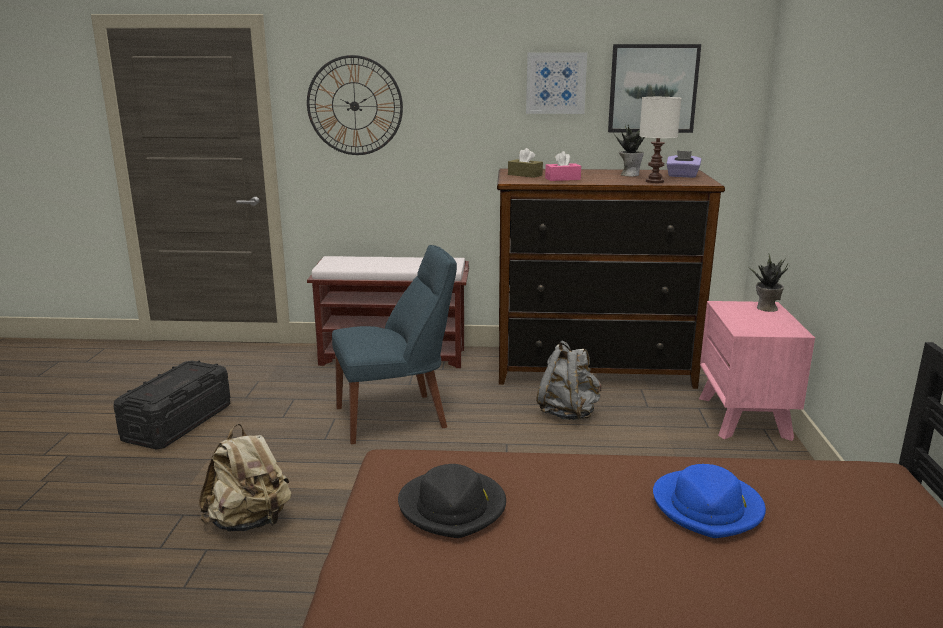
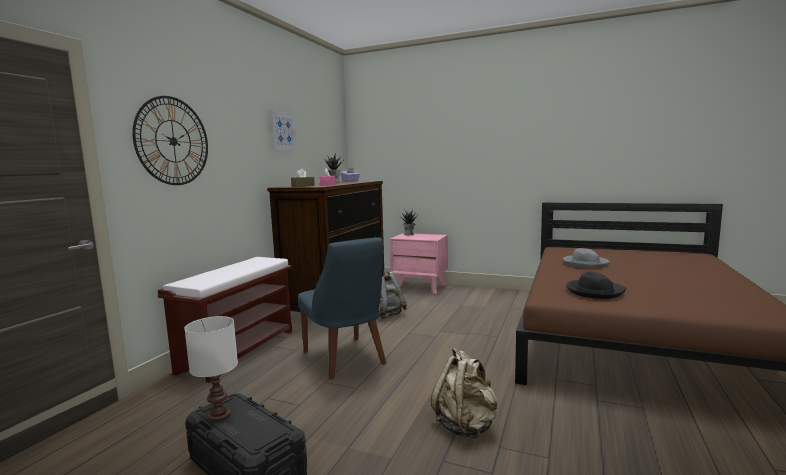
camera: 70 degrees left, 10 degrees down
blue chair [332,245,457,444] -> blue chair turned 150 degrees clockwise [298,237,387,380]
picture [608,44,701,133] -> none
white table lamp [639,97,681,183] -> white table lamp moved to [184,316,238,422]
blue hat [653,464,766,538] -> grey hat [563,248,610,268]

